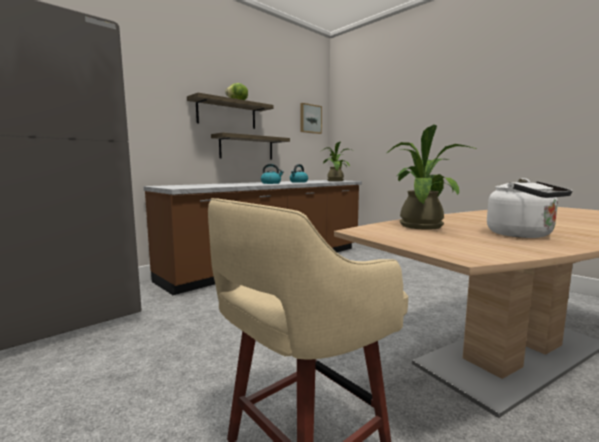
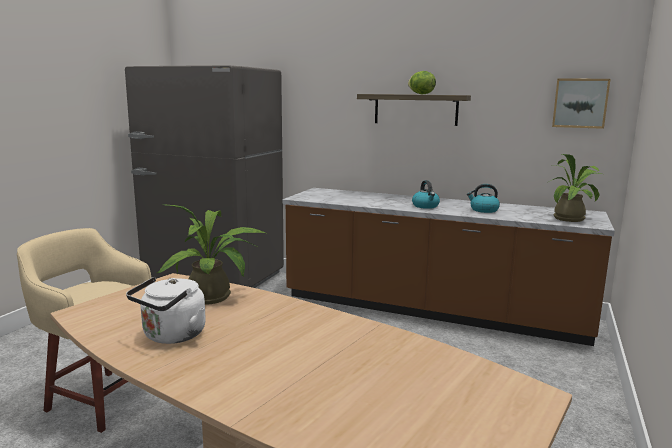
camera: 65 degrees right, 5 degrees up
shelf [211,132,290,160] -> none

